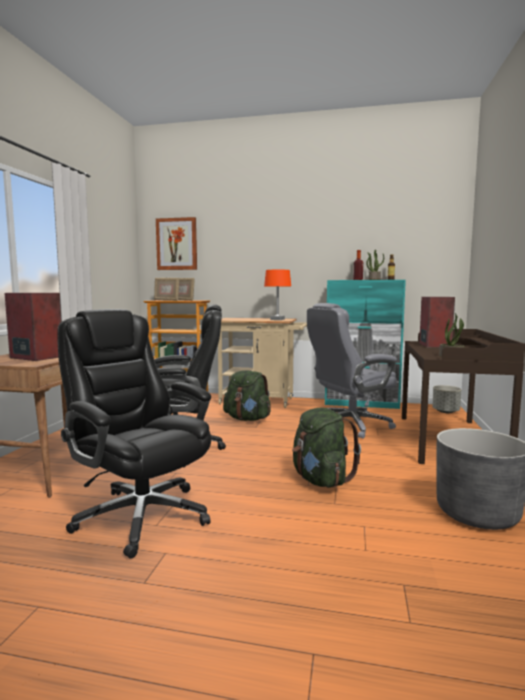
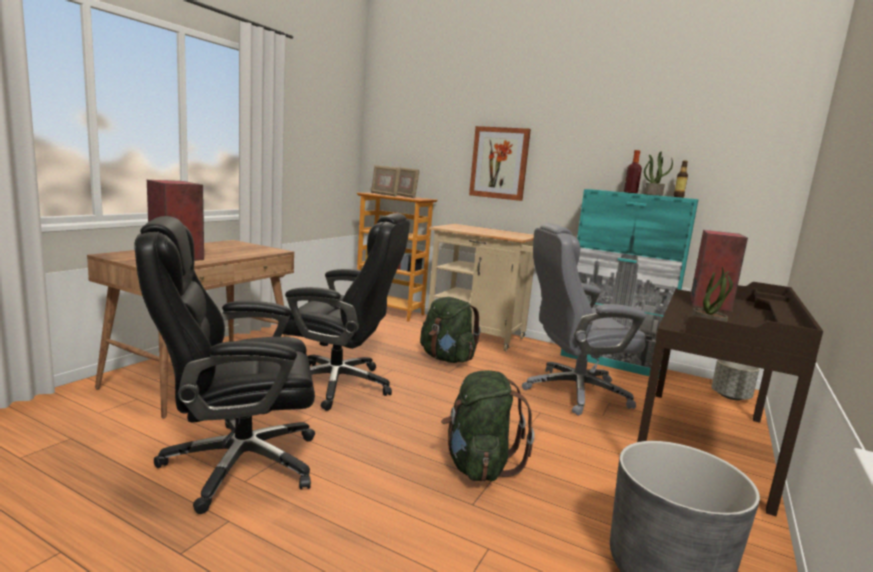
camera: 15 degrees right, 5 degrees up
black office chair [57,309,211,559] -> black office chair turned 75 degrees counterclockwise [134,216,315,514]
picture [156,217,197,270] -> picture moved to [469,126,531,201]
orange table lamp [264,270,291,320] -> none

